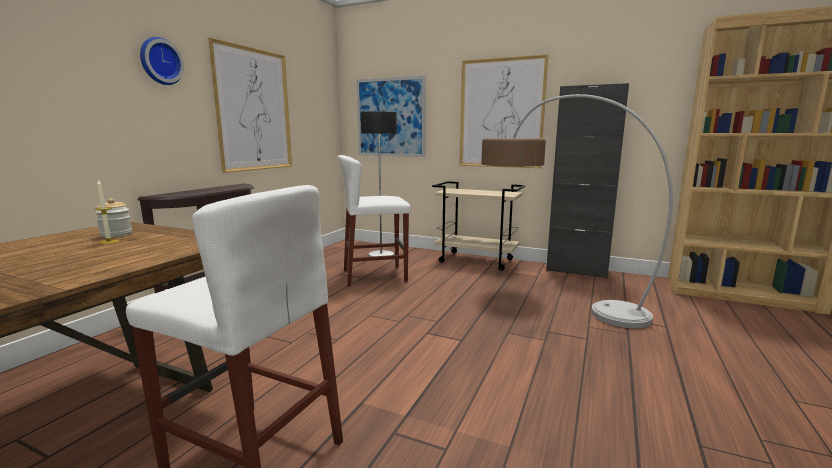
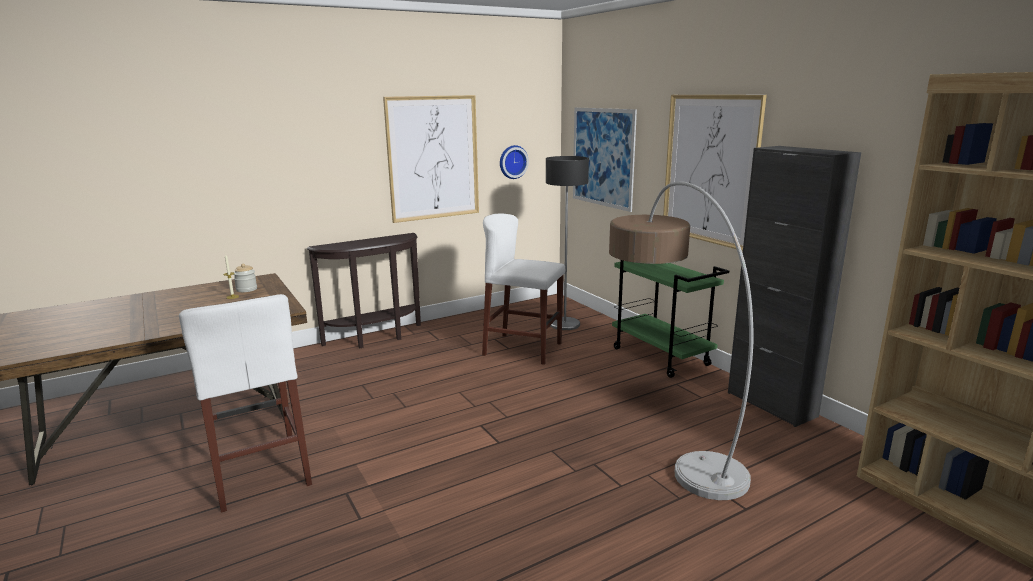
camera: 35 degrees right, 5 degrees up
wall clock [140,37,184,85] -> wall clock moved to [500,145,529,179]
beige cart [432,181,525,271] -> green cart [612,260,729,378]

